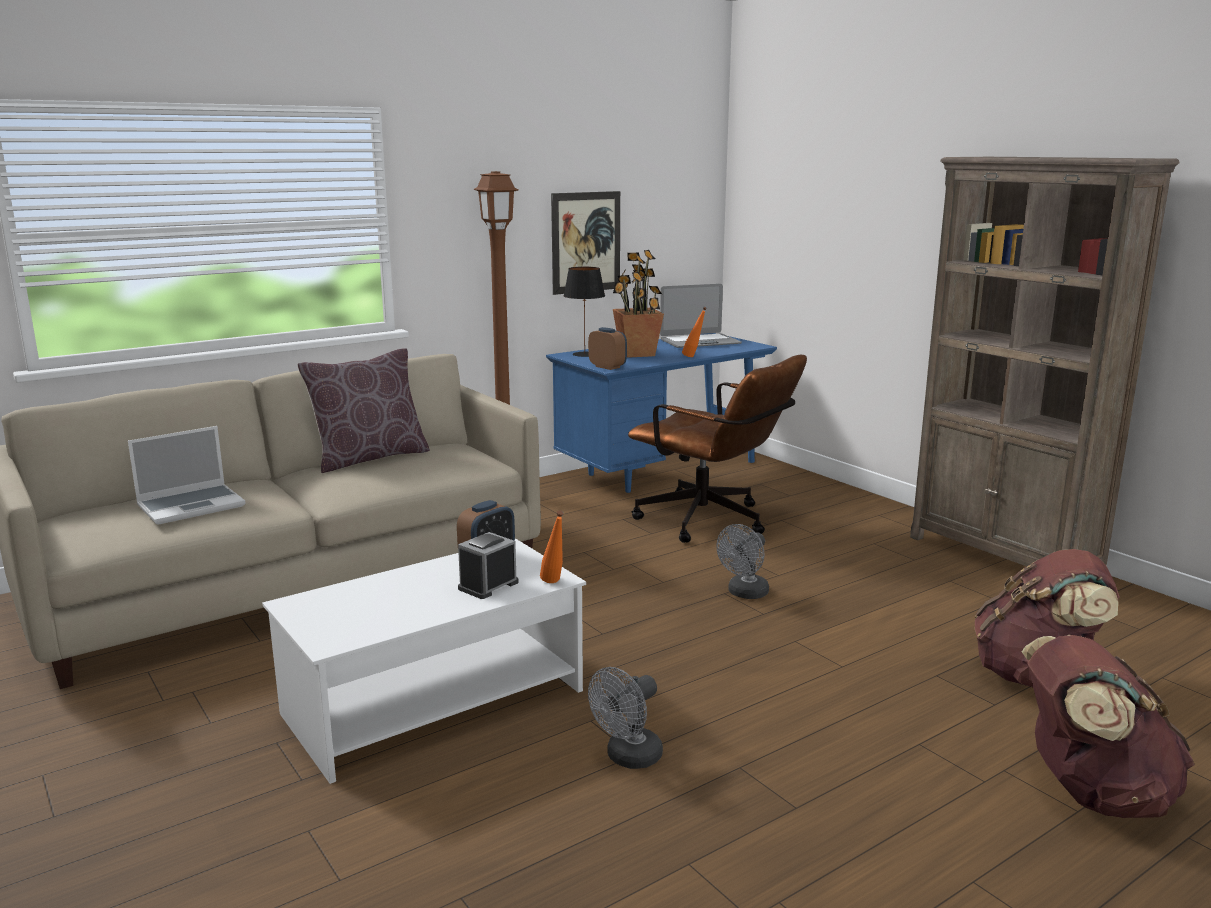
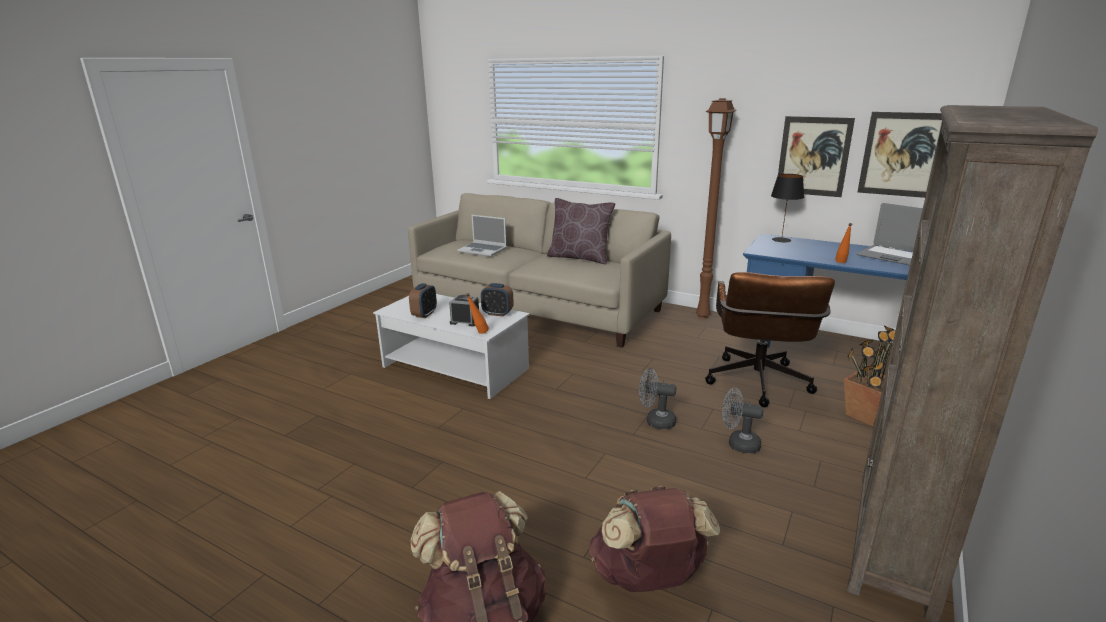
camera: 65 degrees right, 5 degrees up
alarm clock [588,327,627,370] -> alarm clock moved to [409,283,437,318]
grey fan [588,667,663,769] -> grey fan moved to [722,388,764,453]
potted plant [613,250,664,358] -> potted plant moved to [844,325,896,426]
none -> picture [858,112,942,198]

